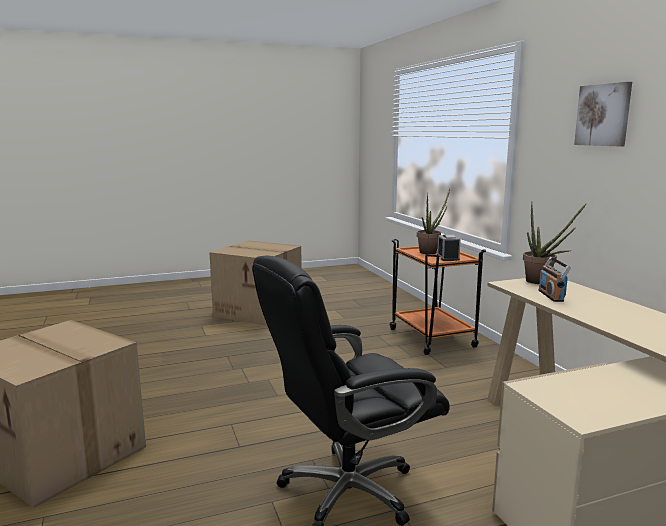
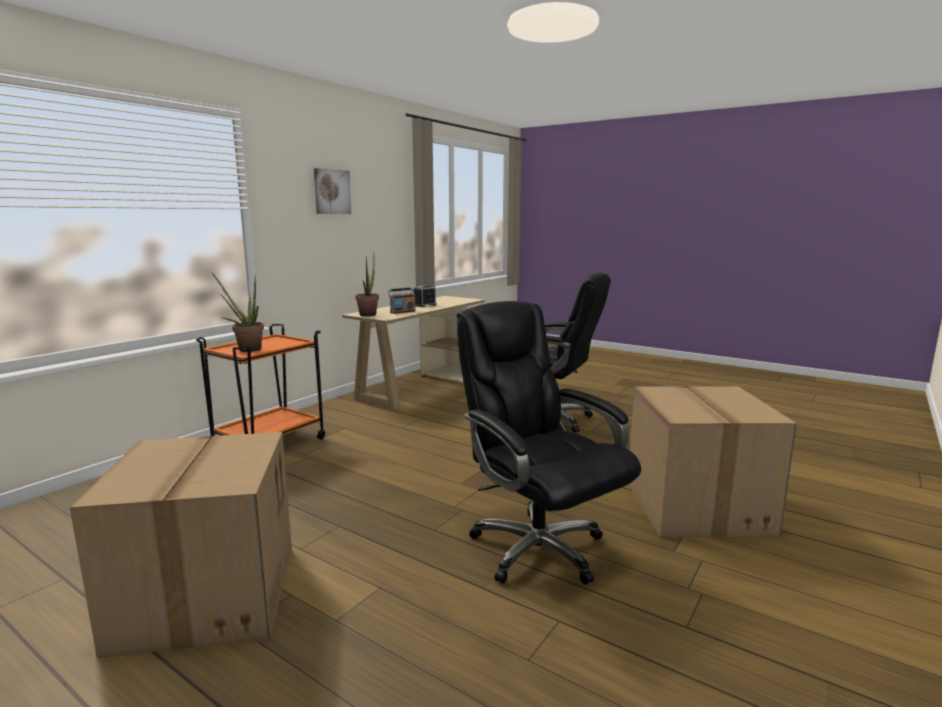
camera: 125 degrees left, 0 degrees up
alarm clock [437,234,461,261] -> alarm clock moved to [414,285,437,307]
none -> black office chair [457,301,641,584]

